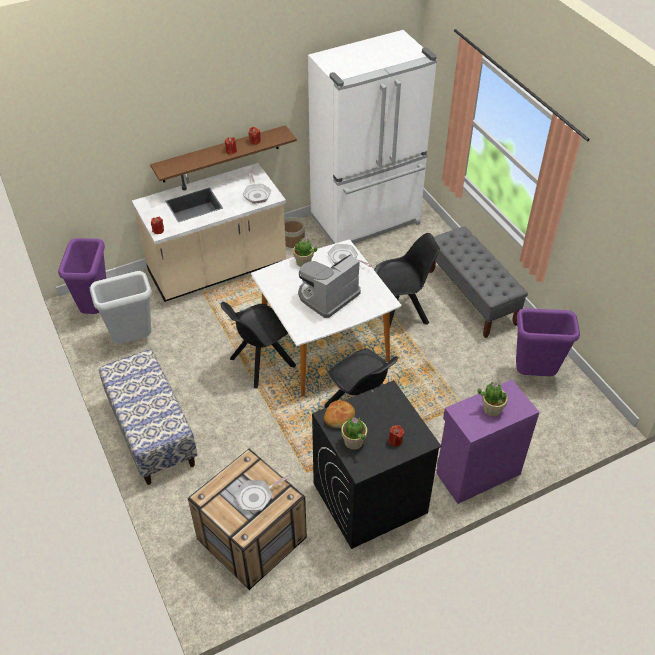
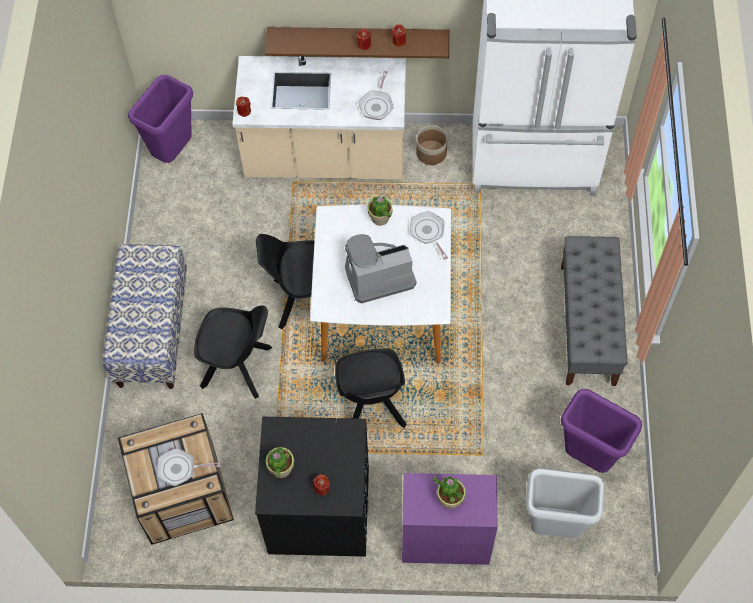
camera: 30 degrees right, 15 degrees up
grey trash can [90,271,152,344] -> grey trash can moved to [526,468,605,538]
bread [324,400,355,428] -> none
black chair [374,233,440,326] -> black chair moved to [194,305,272,399]

